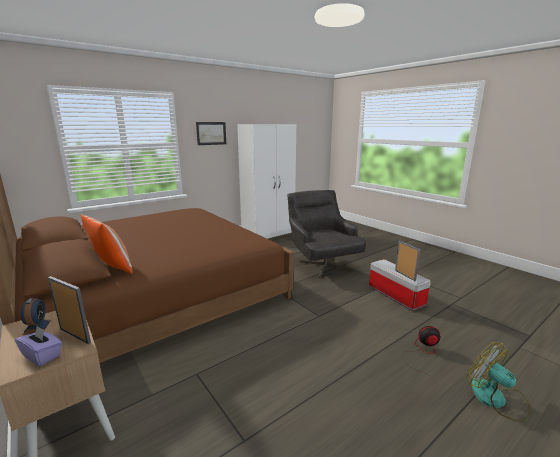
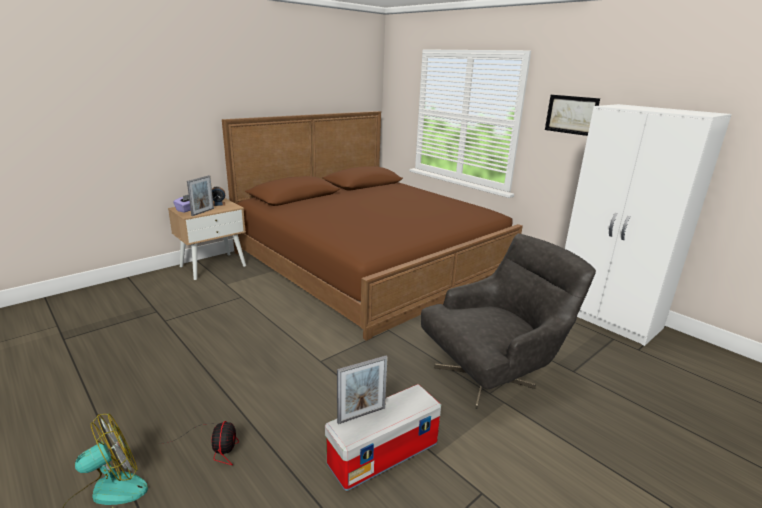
camera: 85 degrees right, 5 degrees up
pillow [81,214,133,274] -> none

